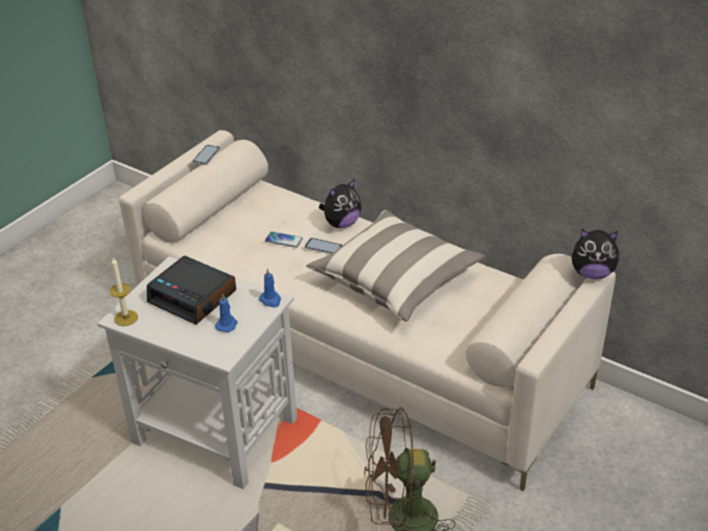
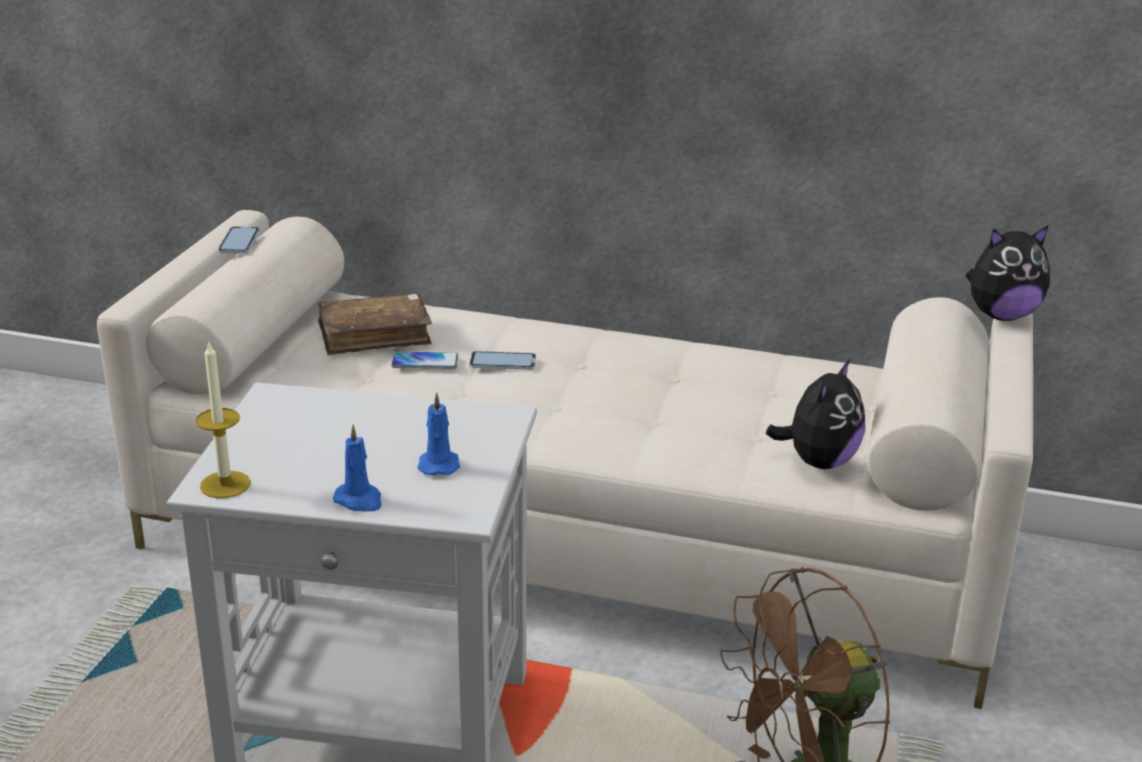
camera: 20 degrees left, 10 degrees down
alarm clock [147,255,236,325] -> none
blue candle [259,268,281,308] -> blue candle moved to [333,425,381,511]
pillow [306,210,485,322] -> none
plush toy [319,178,361,228] -> plush toy moved to [766,359,865,469]
none -> brown book [318,293,432,355]

